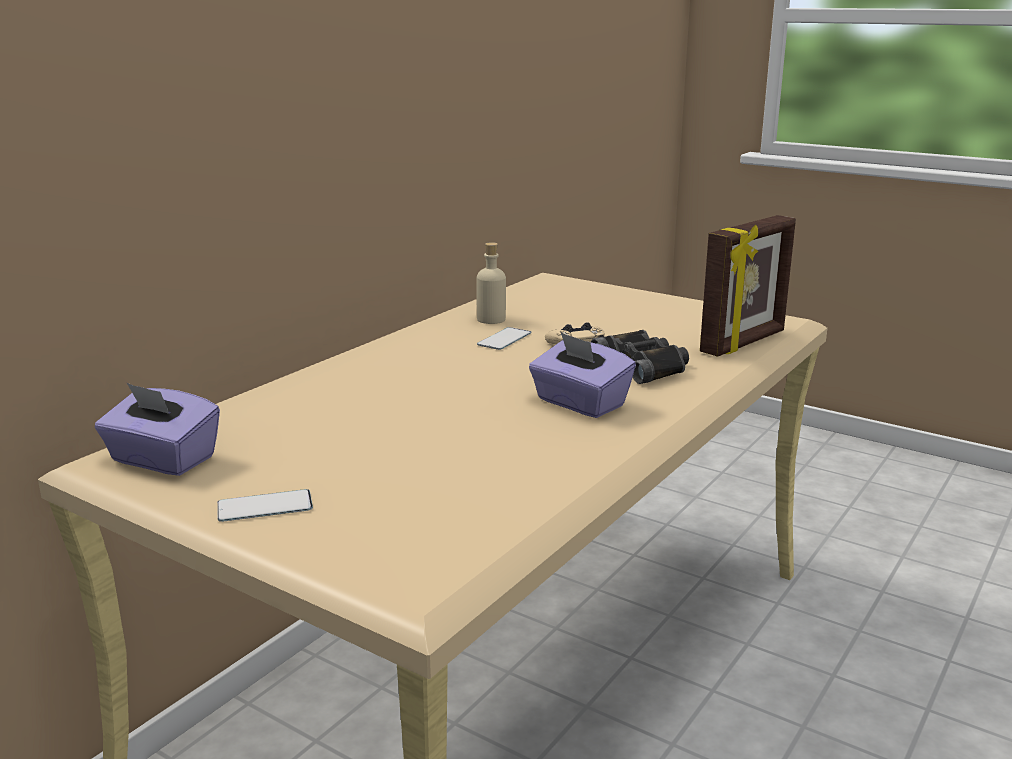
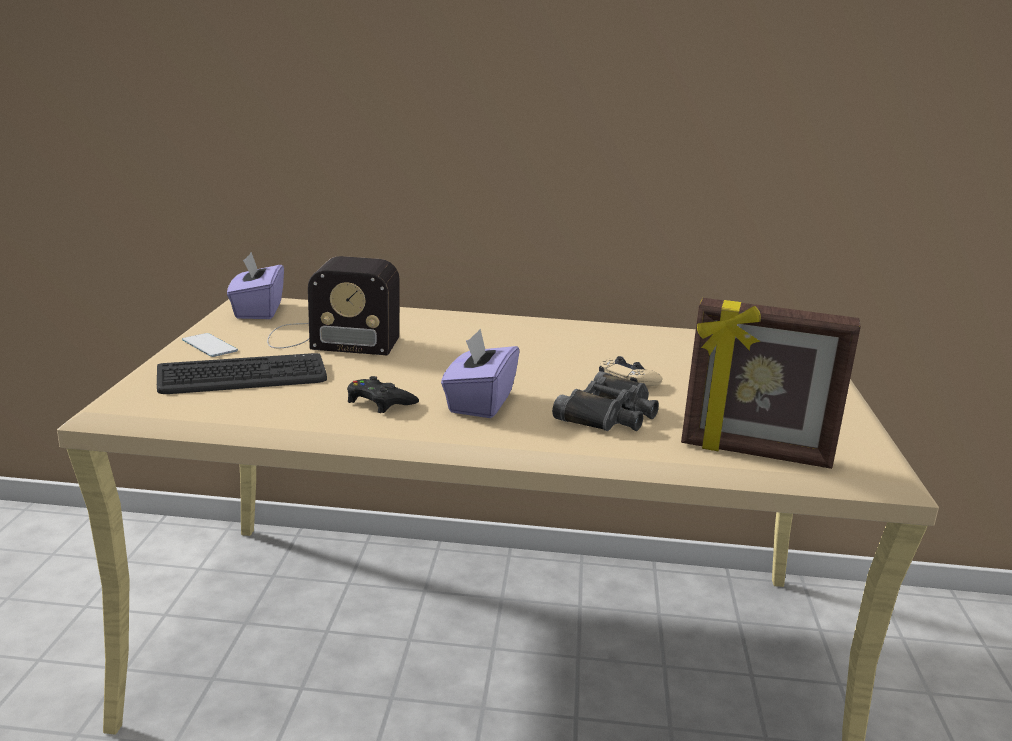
camera: 60 degrees right, 0 degrees up
beige bottle [477,242,506,324] -> none
phone [477,327,531,350] -> none
none -> keyboard [157,353,327,394]
none -> radio [267,256,400,355]
none -> black game controller [347,376,419,413]

